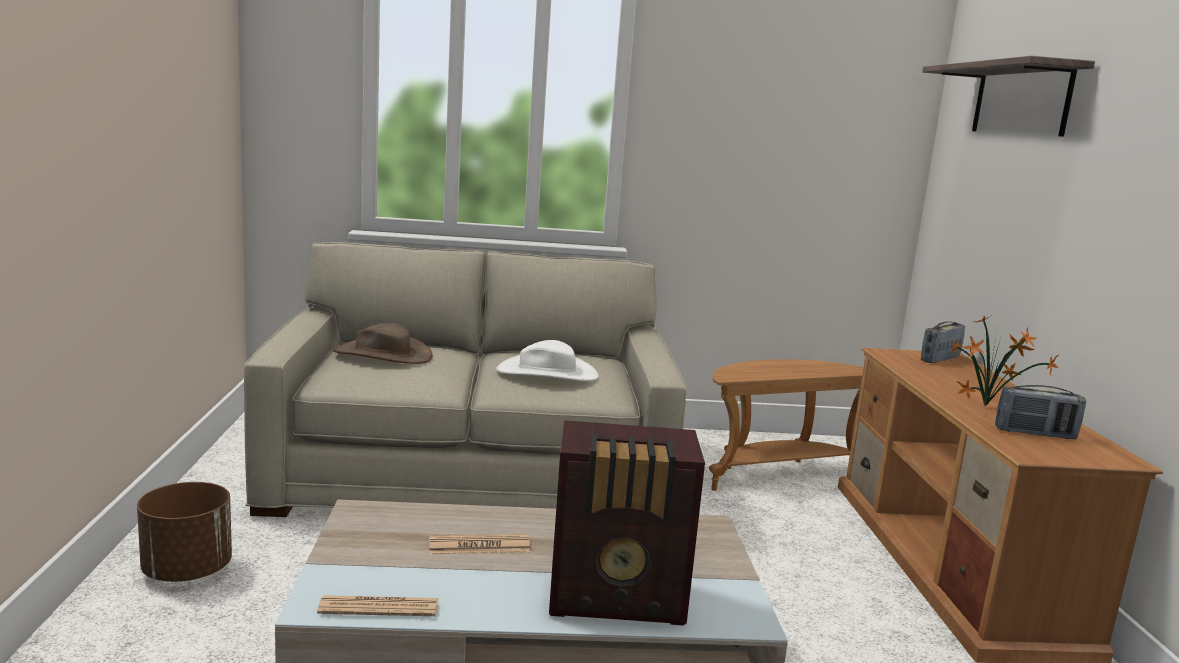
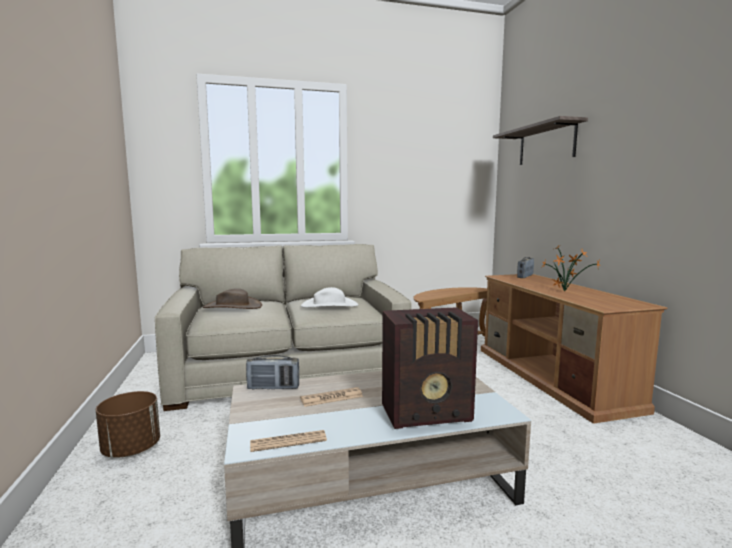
camera: 10 degrees left, 5 degrees down
radio [995,385,1086,439] -> radio moved to [246,355,299,390]

